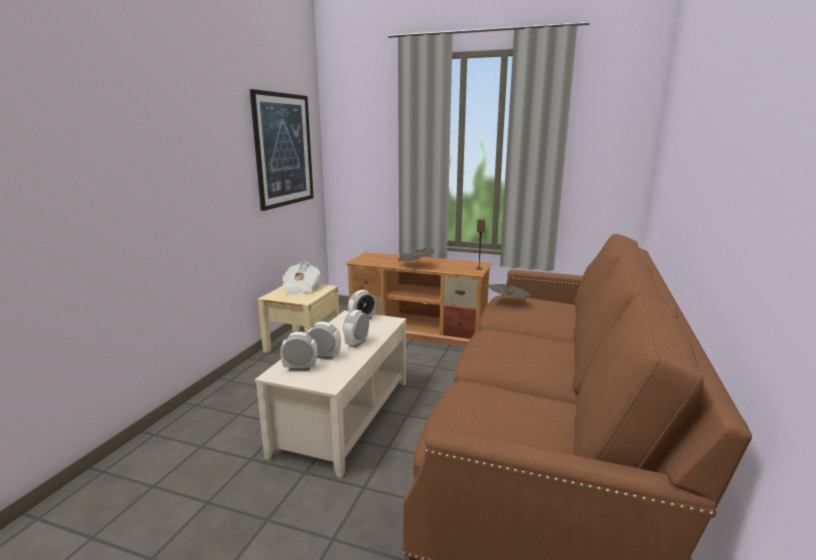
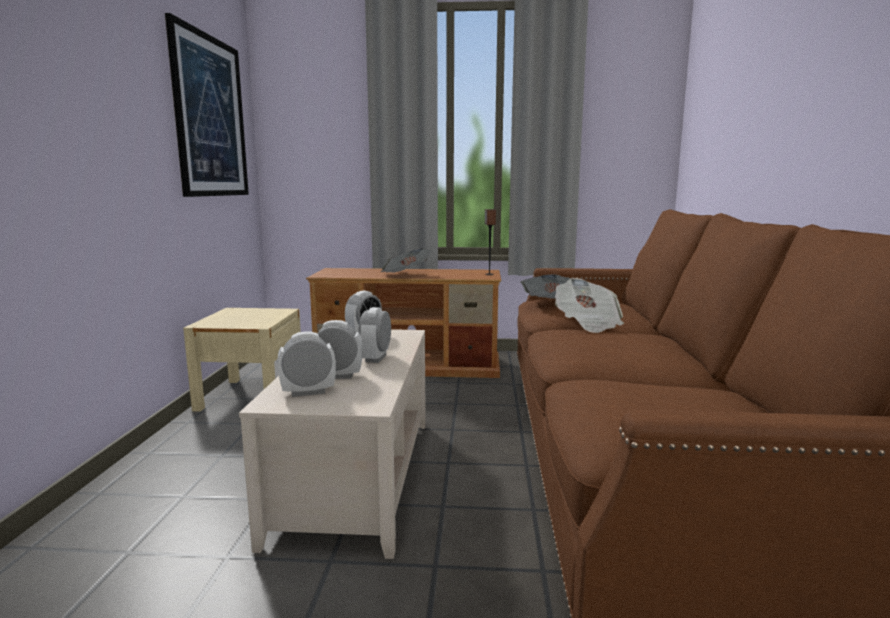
camera: 15 degrees left, 5 degrees down
newspaper [282,262,320,295] -> newspaper moved to [555,278,624,333]

